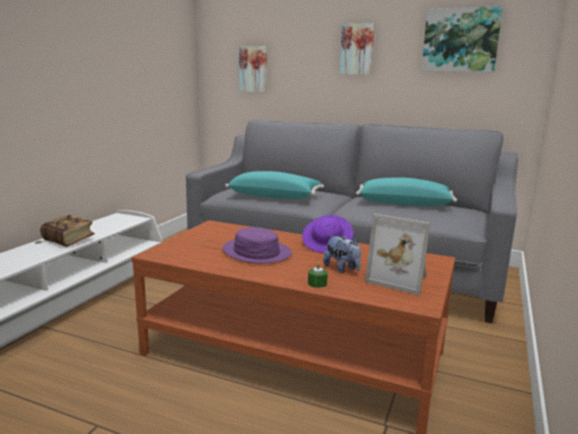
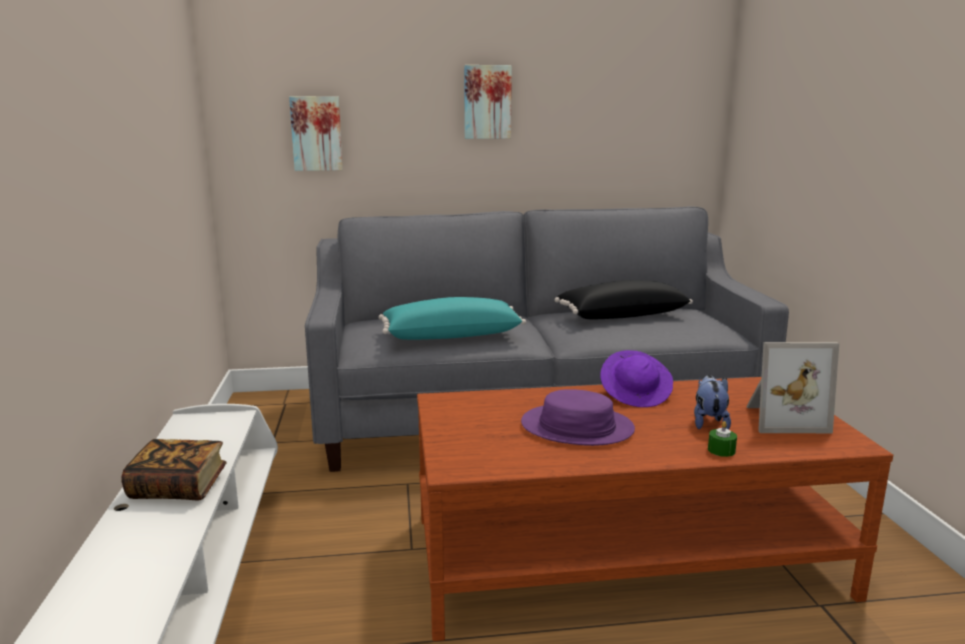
camera: 30 degrees left, 0 degrees up
plush toy [323,235,361,273] -> plush toy turned 105 degrees counterclockwise [694,375,731,429]
turquoise pillow [356,178,457,206] -> black pillow [555,280,693,319]
picture [422,6,503,72] -> none

